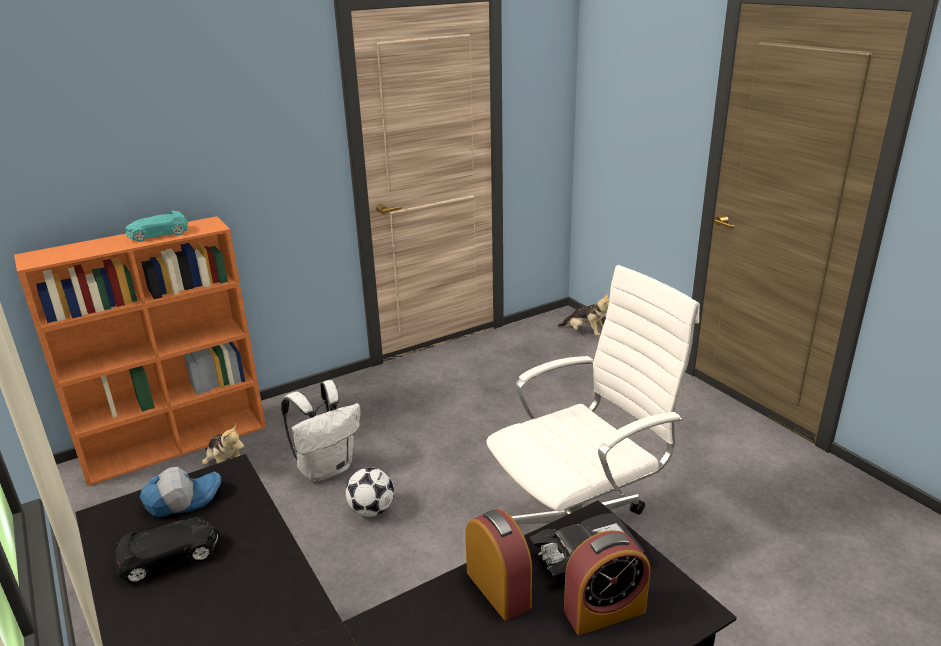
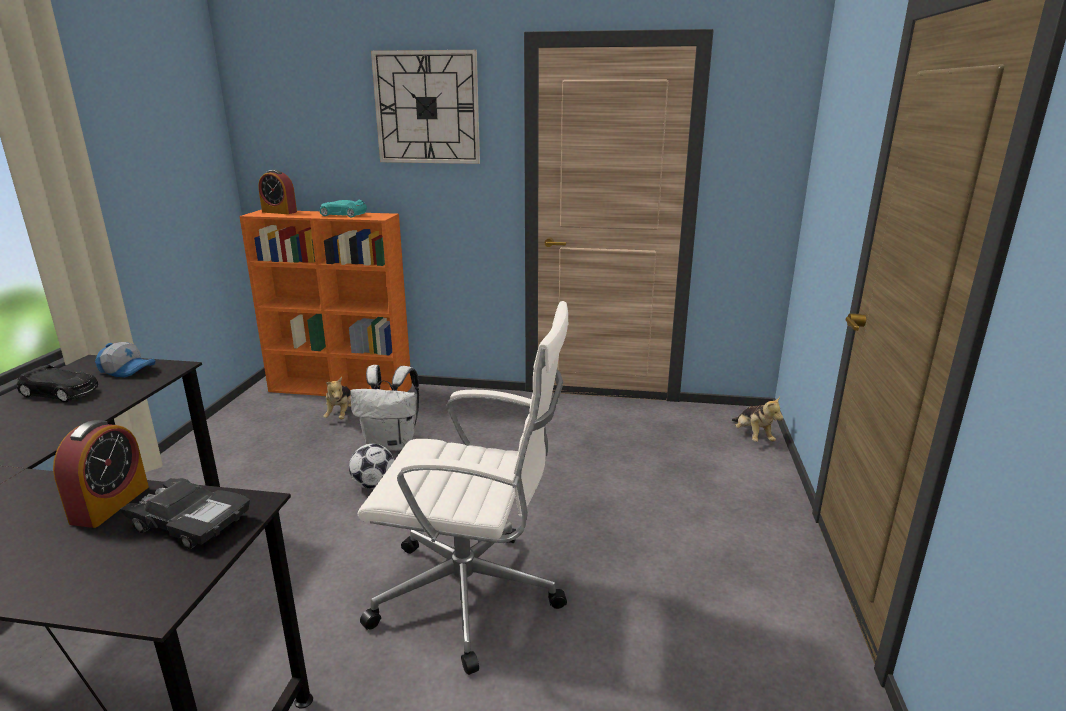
camera: 40 degrees right, 5 degrees down
alarm clock [564,530,650,635] -> alarm clock moved to [258,170,297,214]
none -> wall clock [371,50,480,164]

